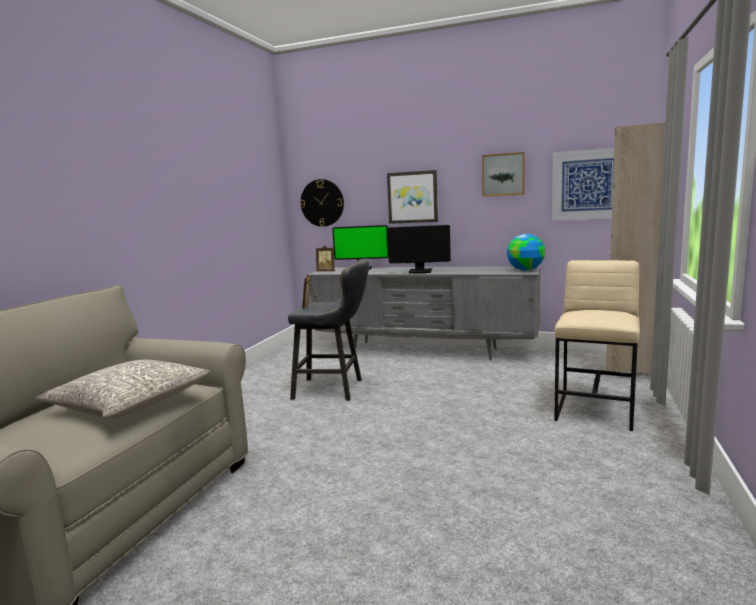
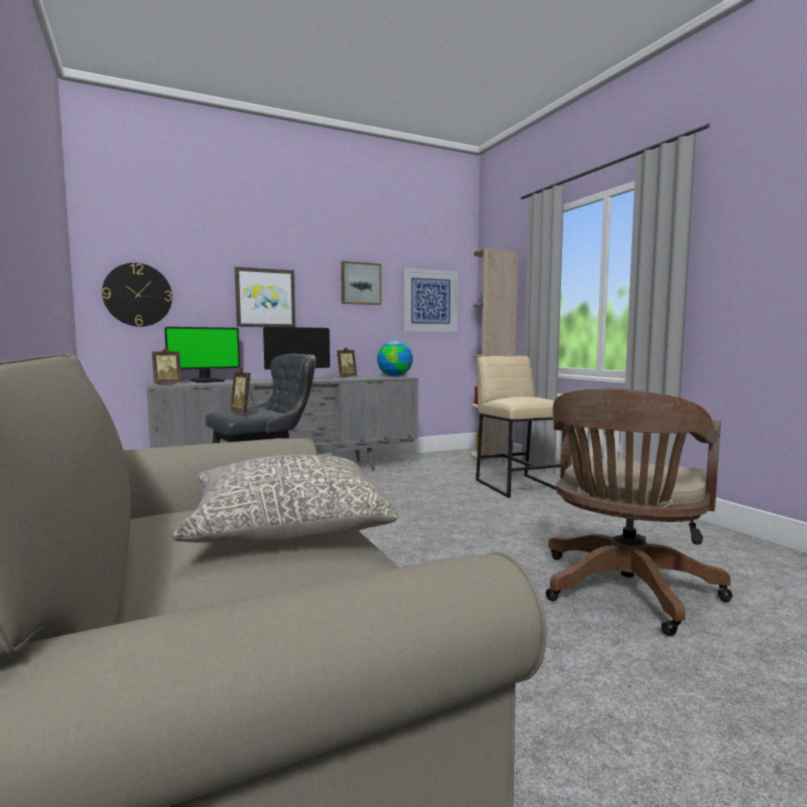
camera: 45 degrees left, 5 degrees down
none -> picture frame [336,347,357,377]
none -> brown office chair [546,388,733,636]

